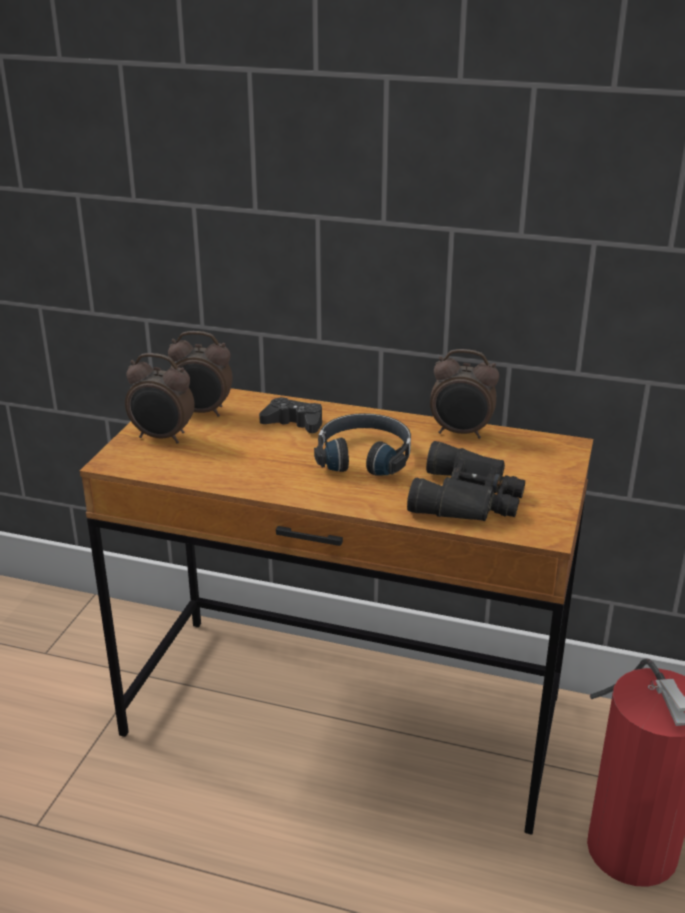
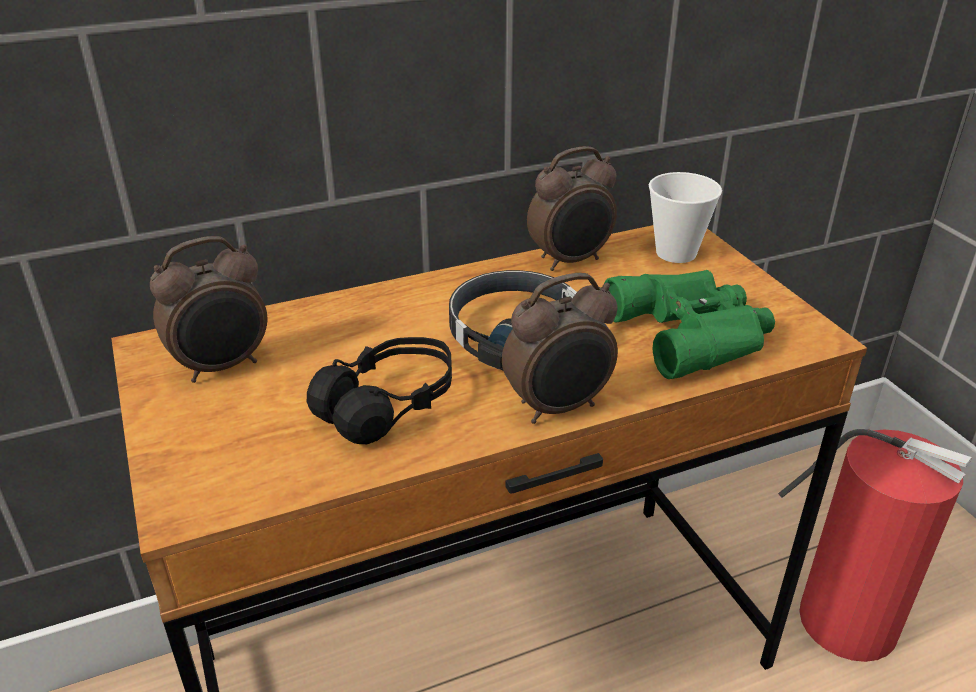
camera: 40 degrees left, 5 degrees up
alarm clock [125,353,195,444] -> alarm clock moved to [502,273,618,424]
black game controller [259,397,322,433] -> none
black binoculars [407,441,525,521] -> green binoculars [604,270,775,379]
none -> black headphones [307,337,452,444]
none -> cup [649,172,722,263]

